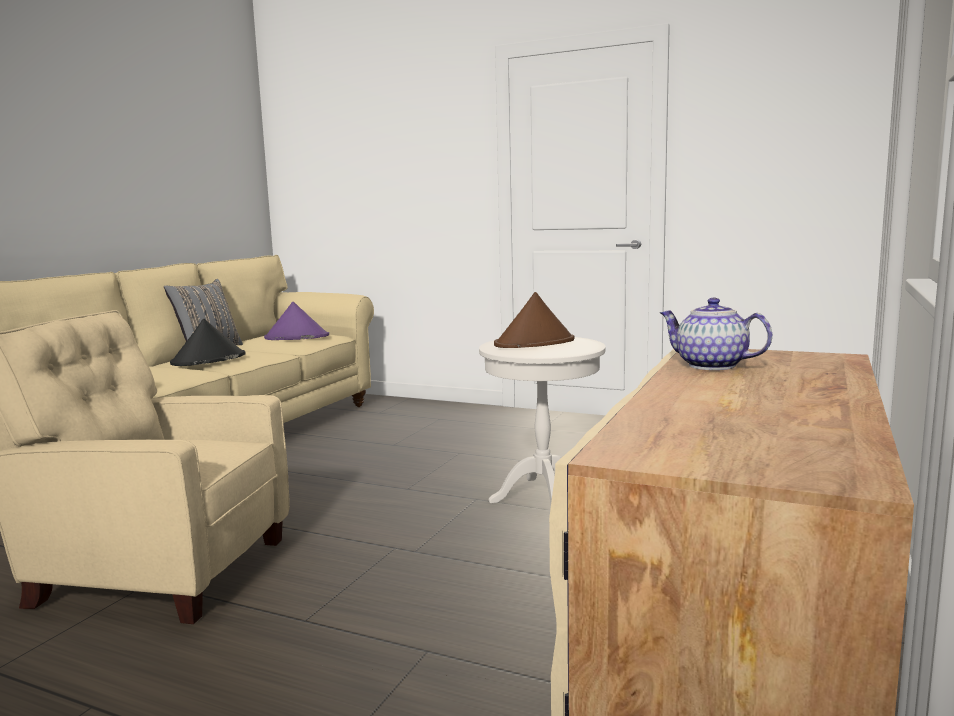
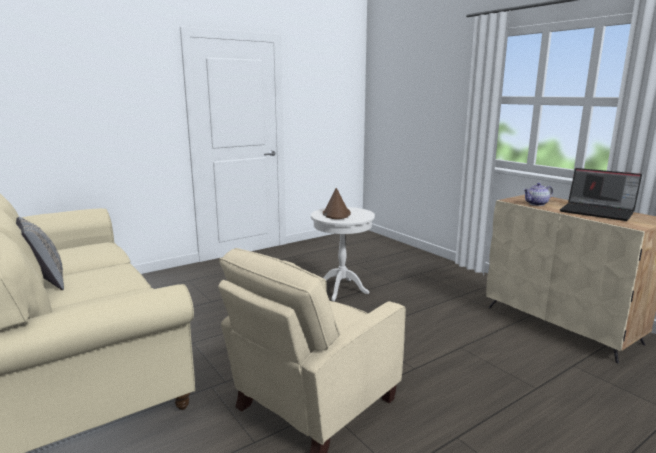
camera: 60 degrees left, 5 degrees up
black hat [170,319,246,366] -> none
purple hat [264,302,329,340] -> none
none -> laptop [560,168,642,221]

